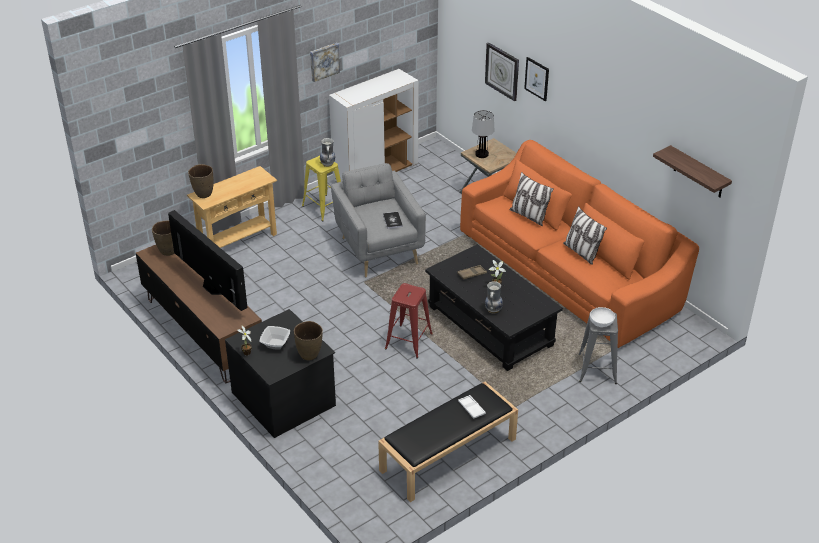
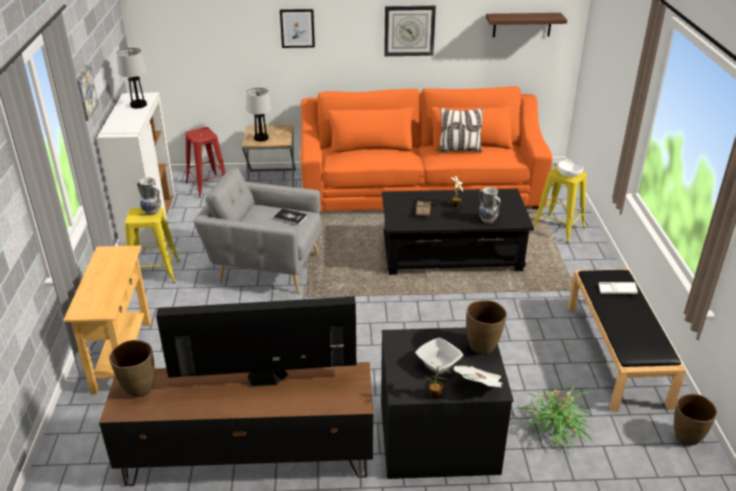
camera: 55 degrees left, 5 degrees down
brown vase [188,164,214,198] -> brown vase moved to [674,394,717,446]
red stool [385,283,433,359] -> red stool moved to [185,127,226,198]
wall clock [485,43,519,101] -> wall clock moved to [384,6,436,56]
pillow [510,172,554,226] -> none
grey stool [578,312,618,384] -> yellow stool [533,166,587,243]
none -> table lamp [116,48,147,108]
none -> newspaper [454,366,503,387]
none -> potted plant [515,385,593,451]

